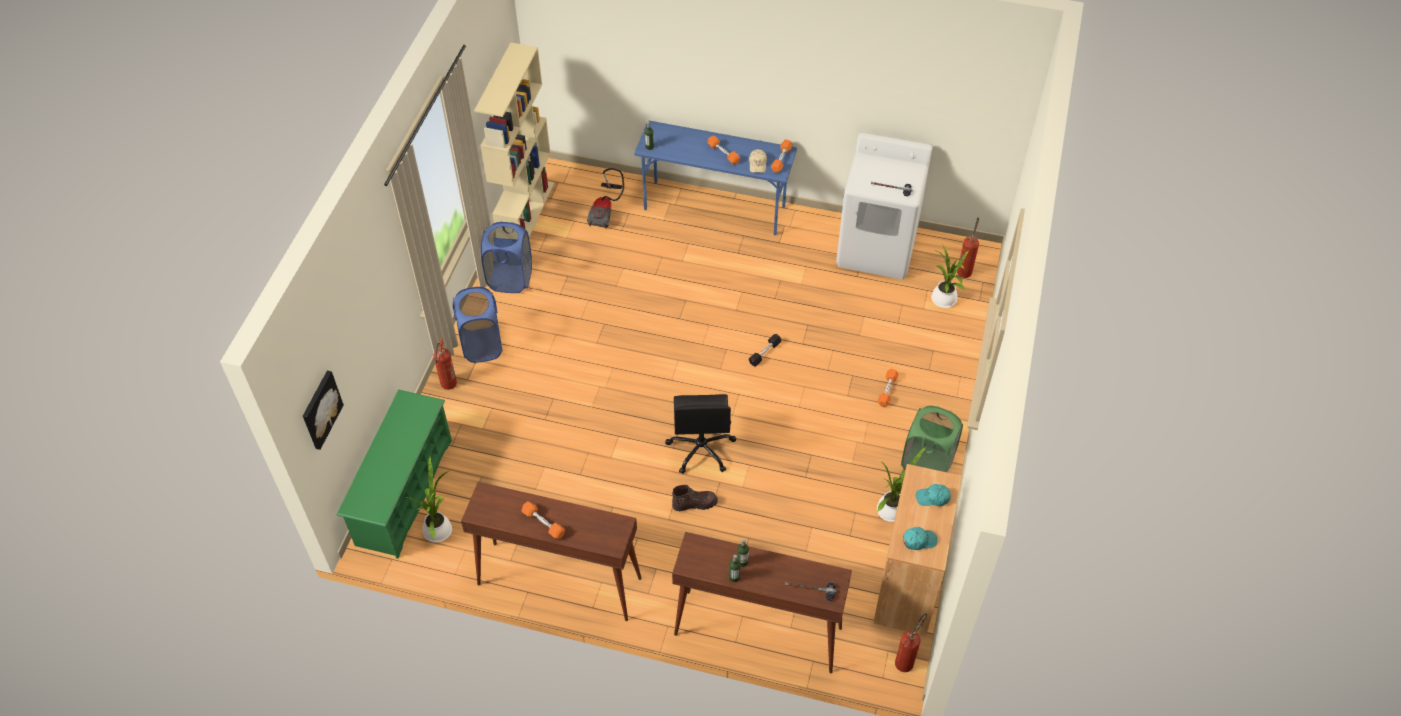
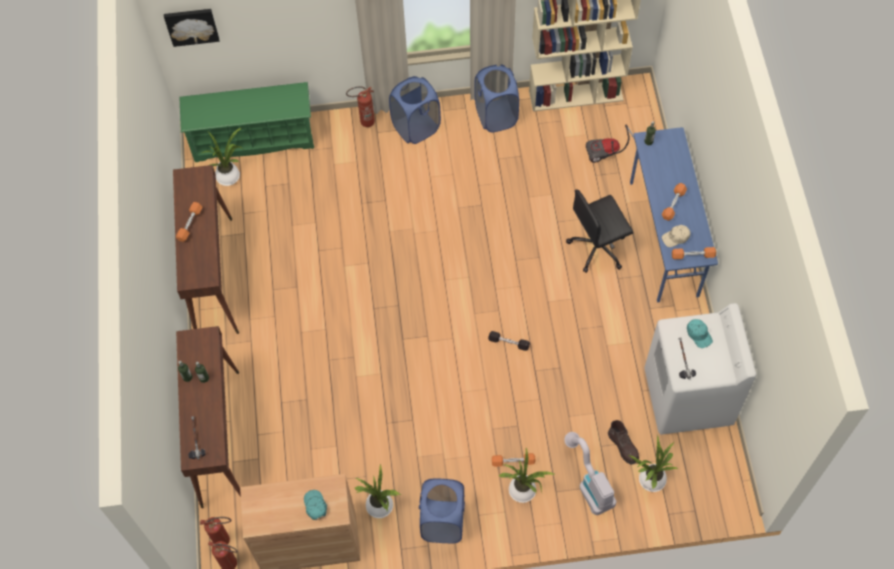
camera: 70 degrees right, 10 degrees up
black office chair [665,394,736,474] -> black office chair moved to [566,189,634,273]
brown boot [672,485,718,511] -> brown boot moved to [608,420,639,464]
green laundry basket [901,406,963,473] -> blue laundry basket [419,479,465,543]
turquoise cap [903,527,937,550] -> turquoise cap moved to [687,319,713,348]
fire extinguisher [957,217,979,278] -> fire extinguisher moved to [200,517,231,544]
none -> potted plant [499,448,556,503]
none -> vacuum cleaner [564,432,617,515]

